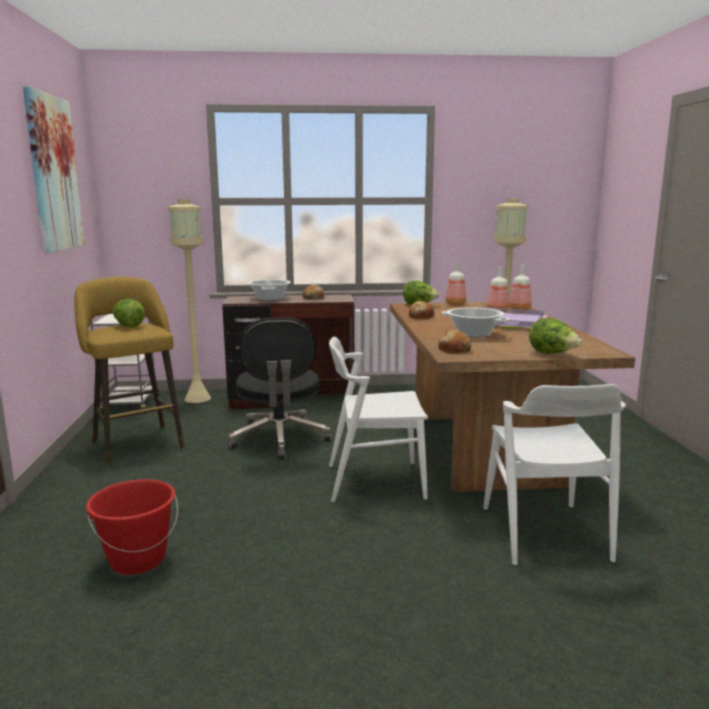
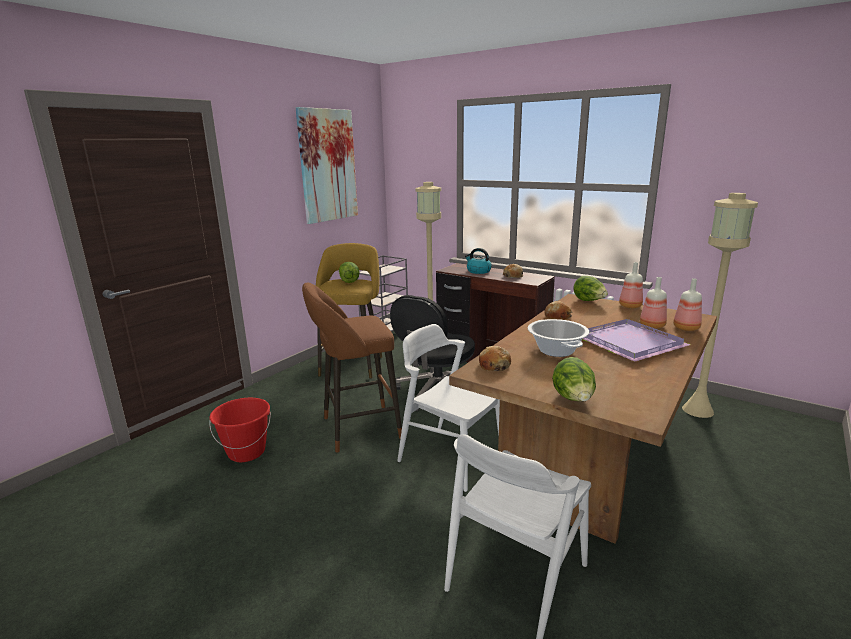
camera: 40 degrees right, 5 degrees up
cooking pot [248,280,291,301] -> kettle [465,248,492,274]
none -> brown stool [302,282,402,452]

